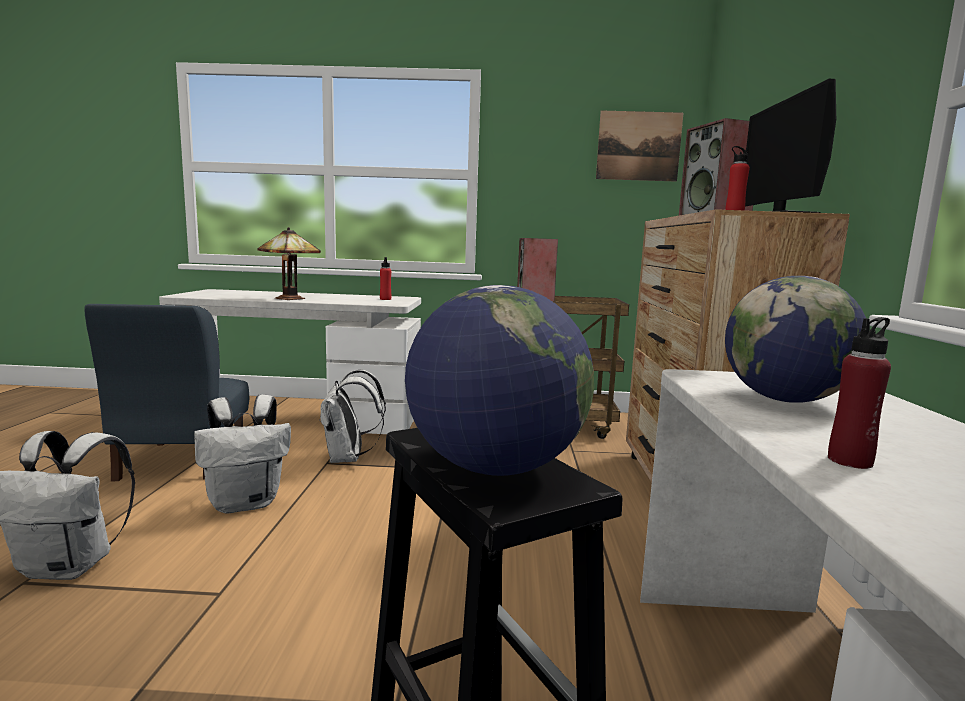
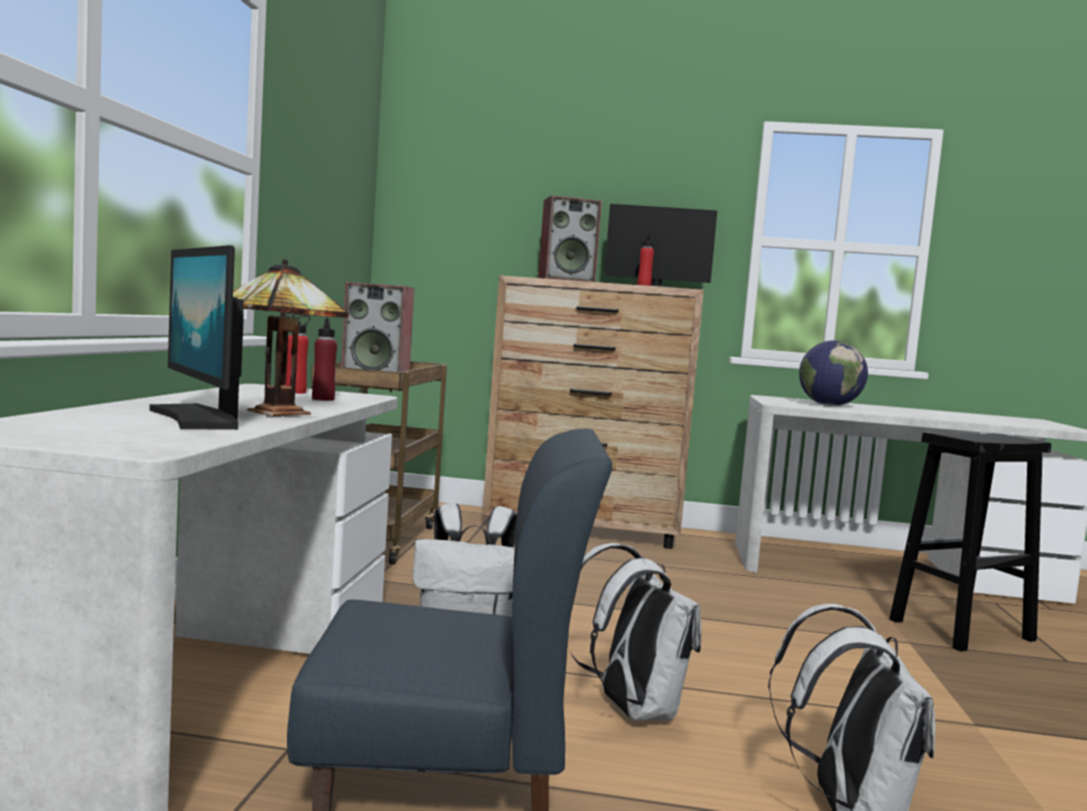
camera: 85 degrees left, 5 degrees down
globe [405,285,594,476] -> none
picture [596,110,684,181] -> none
red bottle [828,317,891,469] -> red bottle moved to [312,318,337,401]
none -> monitor [149,245,244,430]

